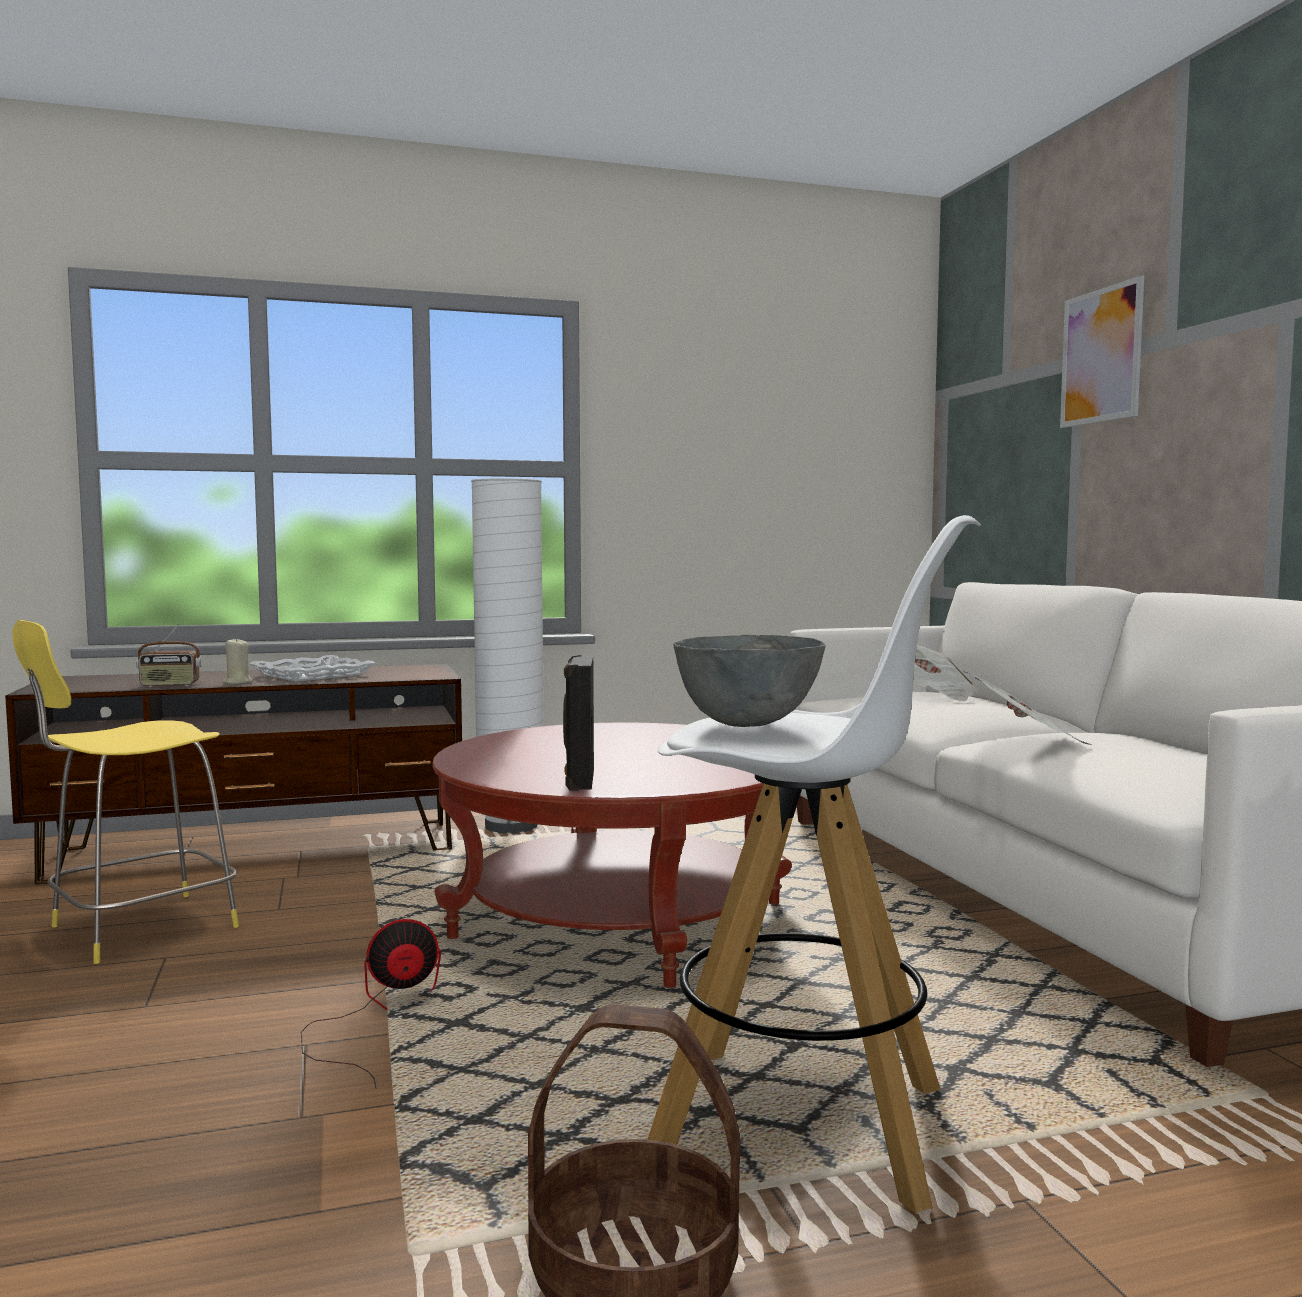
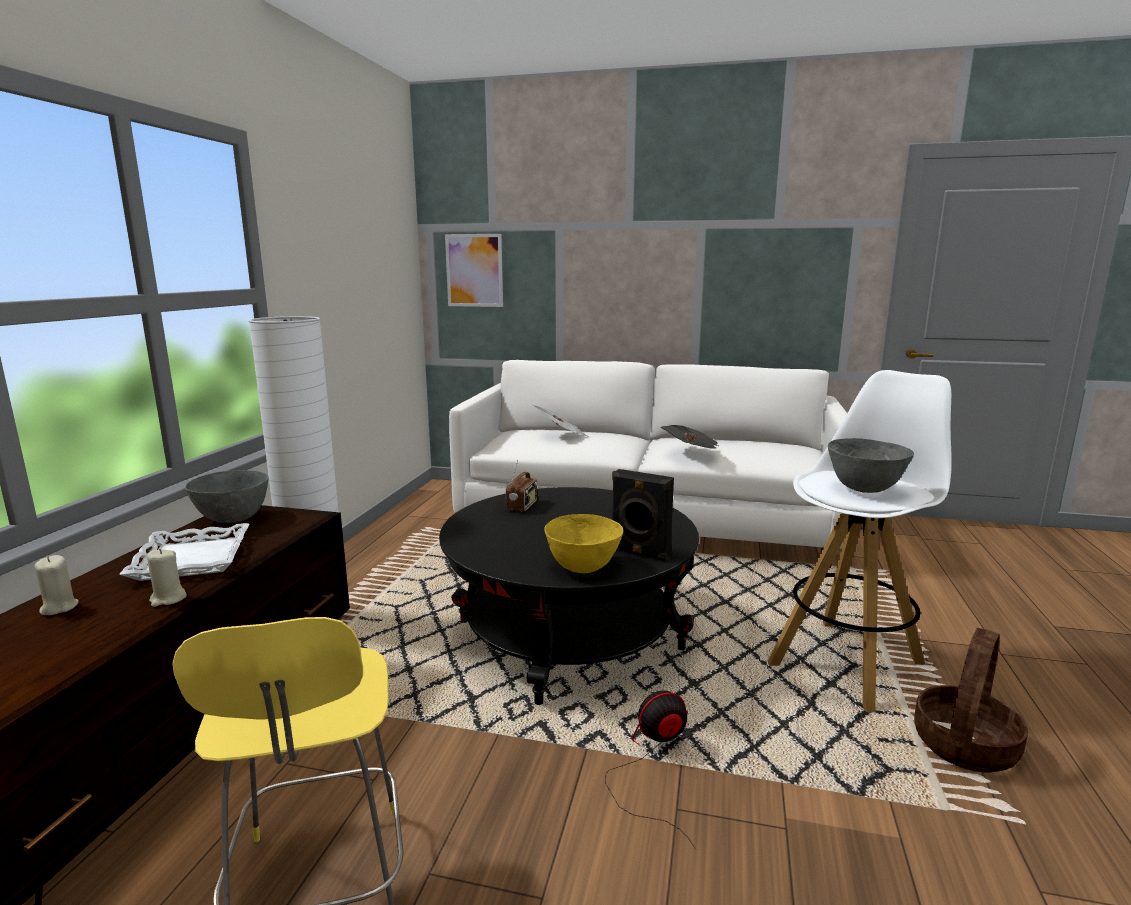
camera: 60 degrees left, 10 degrees up
radio [136,623,202,687] -> radio moved to [506,460,537,511]
fan [301,919,441,1089] -> fan turned 60 degrees clockwise [605,691,696,849]
red coffee table [432,723,792,988] -> black coffee table [439,487,699,705]
picture [1060,275,1144,428] -> picture moved to [445,234,503,307]
none -> beige candle [34,555,79,615]
none -> grey bowl [185,470,269,523]
none -> yellow bowl [544,514,623,573]

